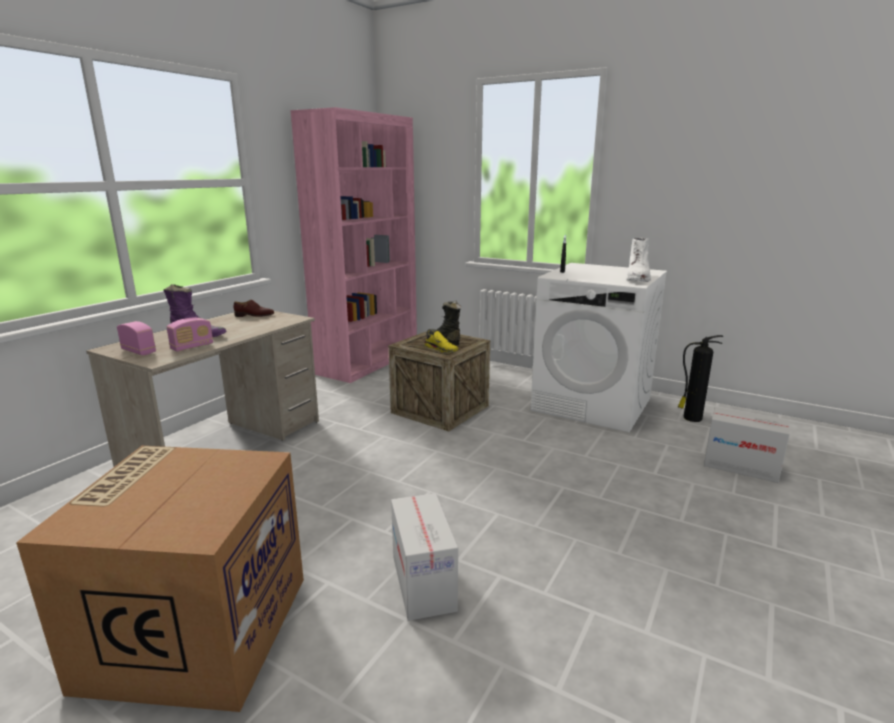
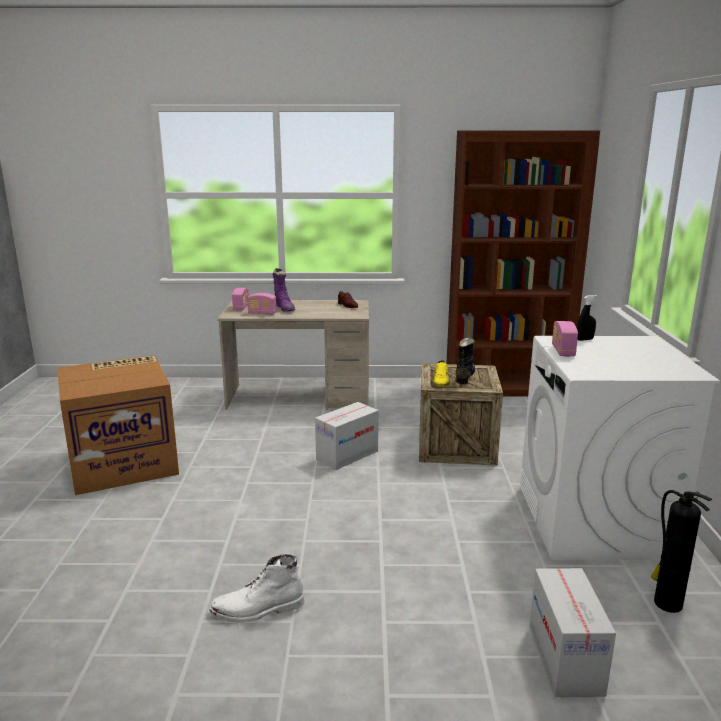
camera: 60 degrees right, 0 degrees up
pink bookcase [290,107,417,383] -> brown bookcase [446,130,600,397]
cardboard box [391,493,458,621] -> cardboard box moved to [315,402,379,470]
white boot [626,238,651,282] -> white boot moved to [209,553,305,623]
none -> radio [552,321,578,357]

